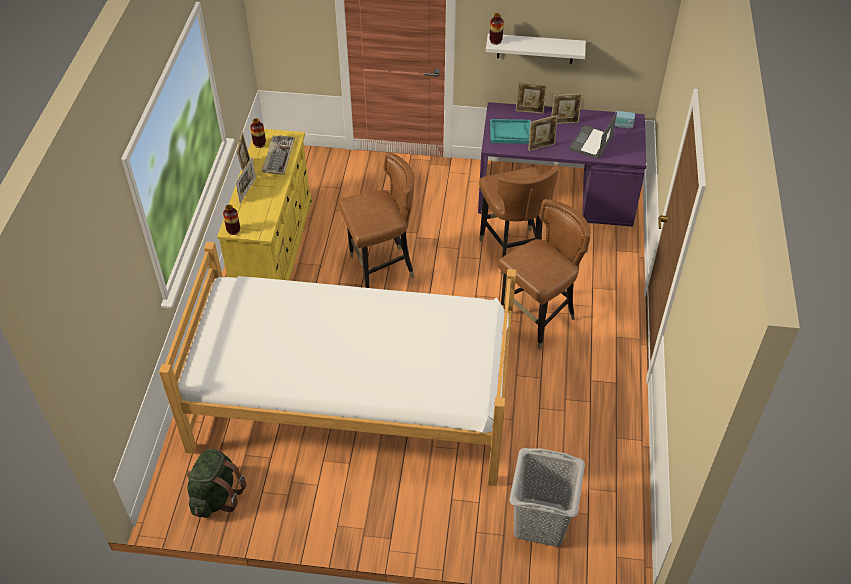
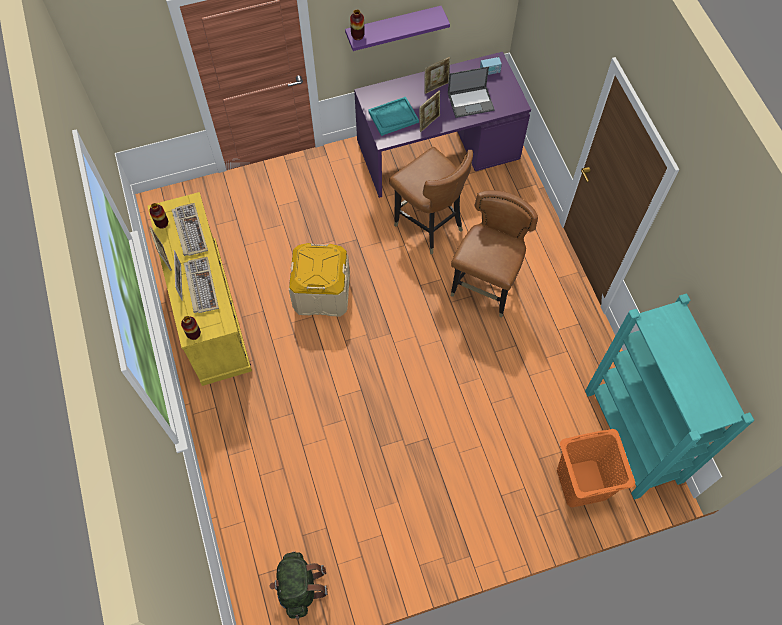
camera: 25 degrees left, 15 degrees up
bed [159,242,517,486] -> none
brown chair [338,152,415,288] -> beige storage box [289,243,350,317]
white shelf [486,34,586,64] -> purple shelf [345,6,450,51]
grey laundry basket [509,448,585,547] -> orange laundry basket [557,429,635,507]
picture frame [516,82,547,114] -> none
laptop [569,112,617,159] -> laptop turned 105 degrees counterclockwise [448,66,495,118]
none -> keyboard [184,257,219,313]
none -> turquoise bookcase [585,294,754,499]

